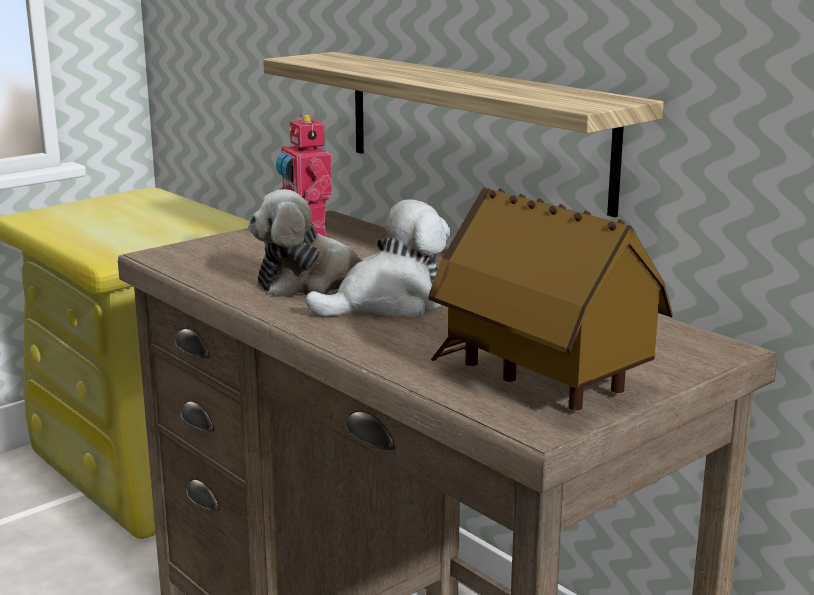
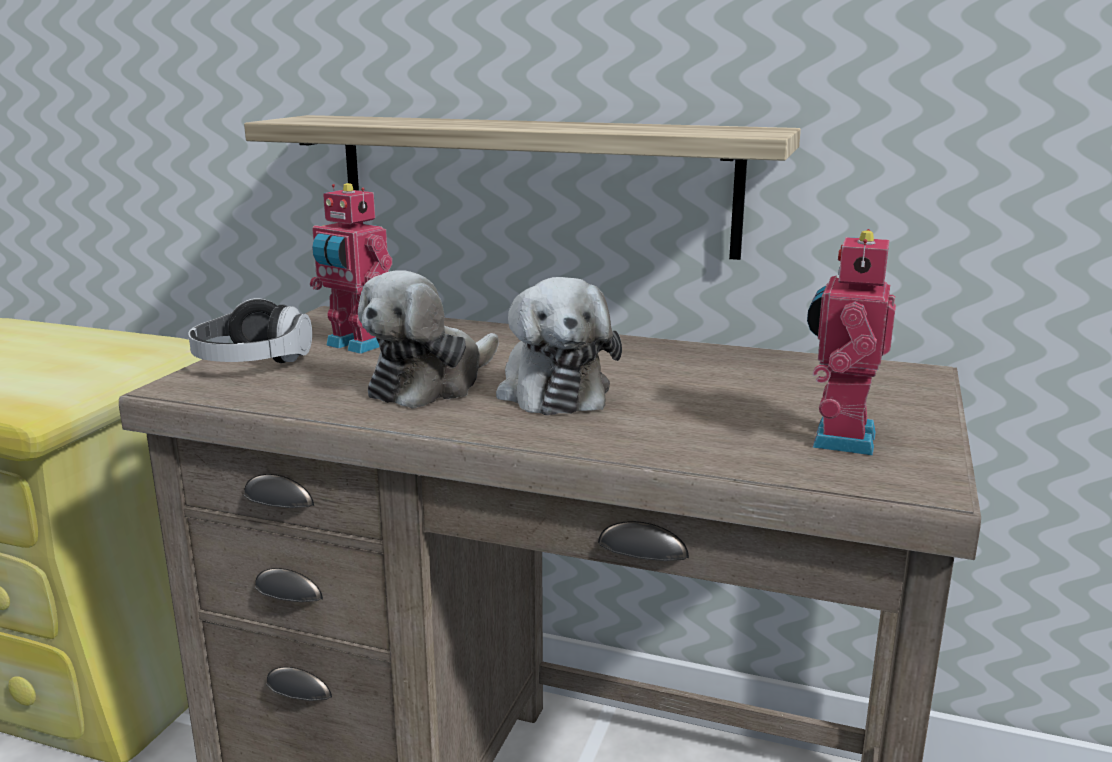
camera: 30 degrees left, 0 degrees up
plush toy [305,200,451,318] -> plush toy turned 135 degrees clockwise [496,277,622,415]
toy house [428,187,673,410] -> toy robot [807,229,896,455]
none -> headphones [188,298,312,363]

